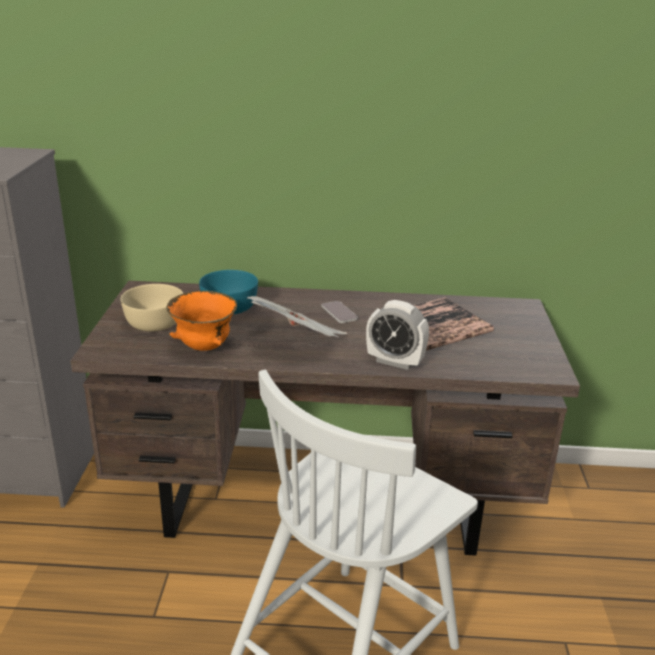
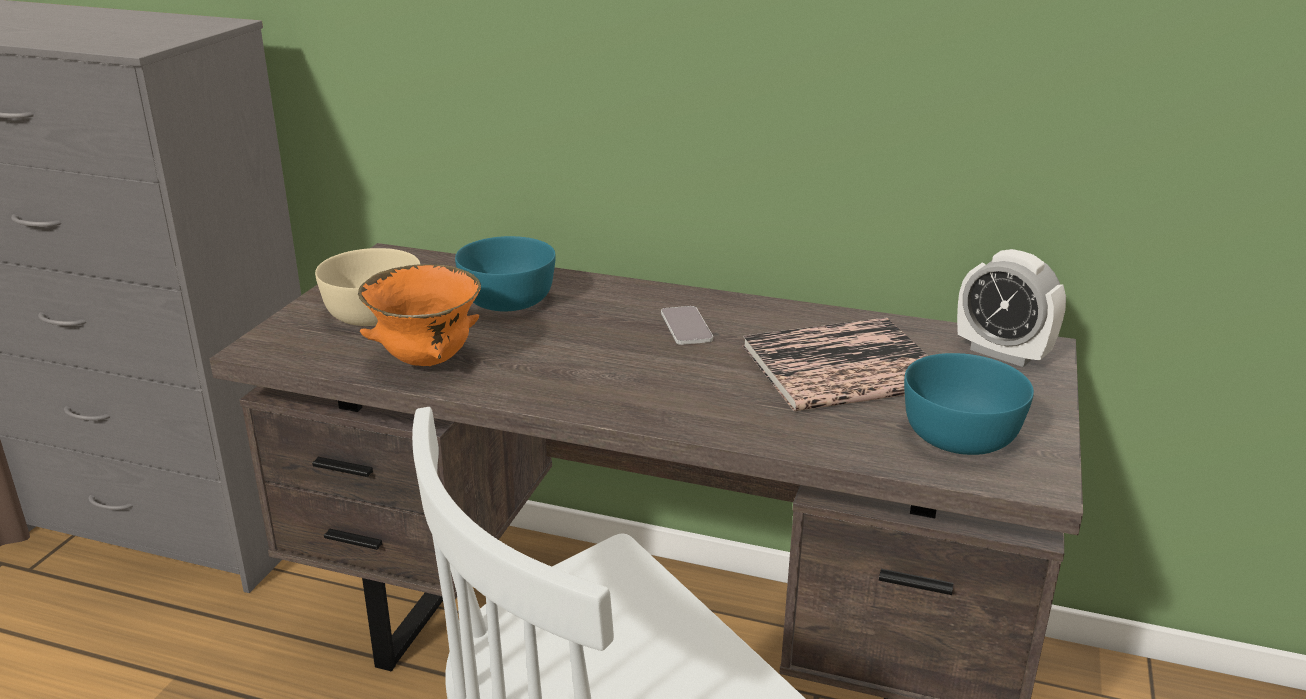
camera: 15 degrees right, 0 degrees up
newspaper [247,296,348,337] -> none
alarm clock [366,300,429,370] -> alarm clock moved to [957,249,1066,367]
none -> turquoise bowl [904,353,1034,455]

